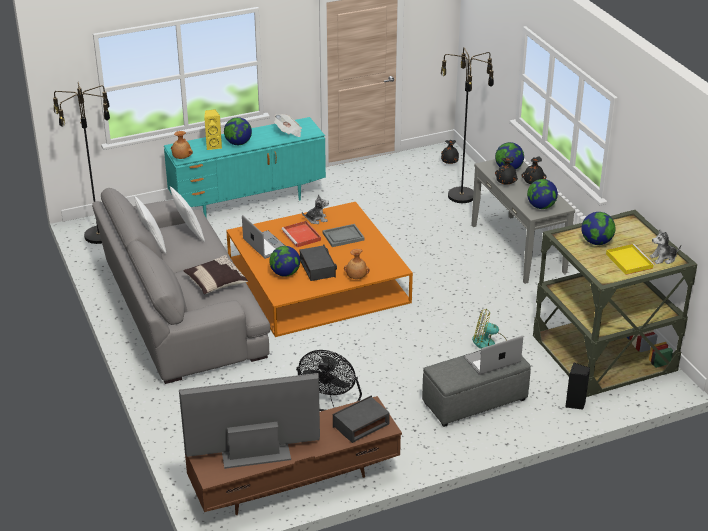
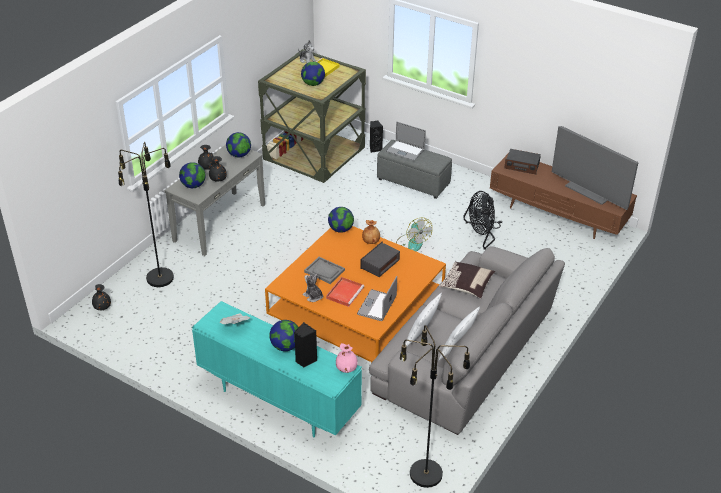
camera: 125 degrees left, 5 degrees up
brown vase [171,131,193,159] -> pink vase [336,343,358,373]
yellow speaker [204,109,222,150] -> black speaker [294,322,317,368]
globe [270,246,300,277] -> globe moved to [328,207,354,233]
fan [472,309,507,349] -> fan moved to [396,218,432,252]

